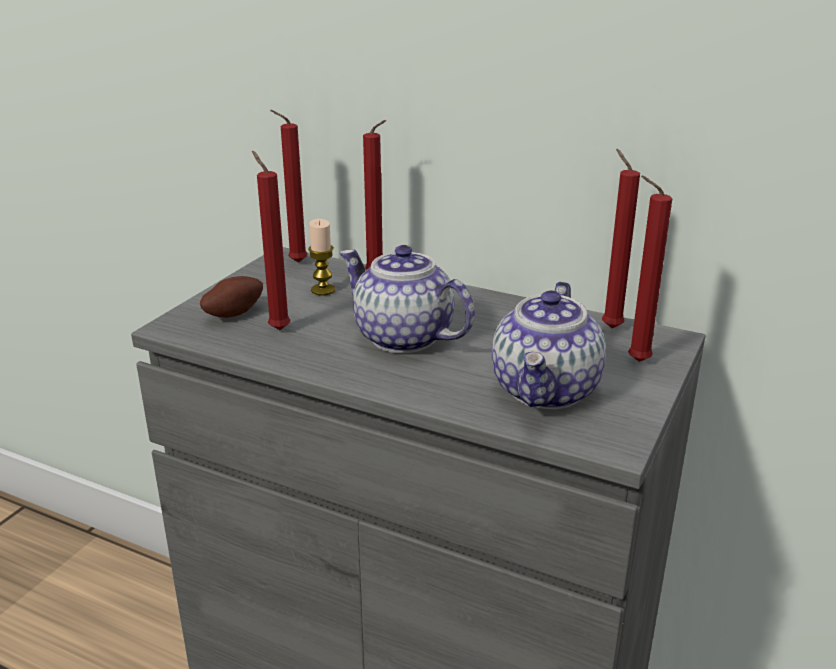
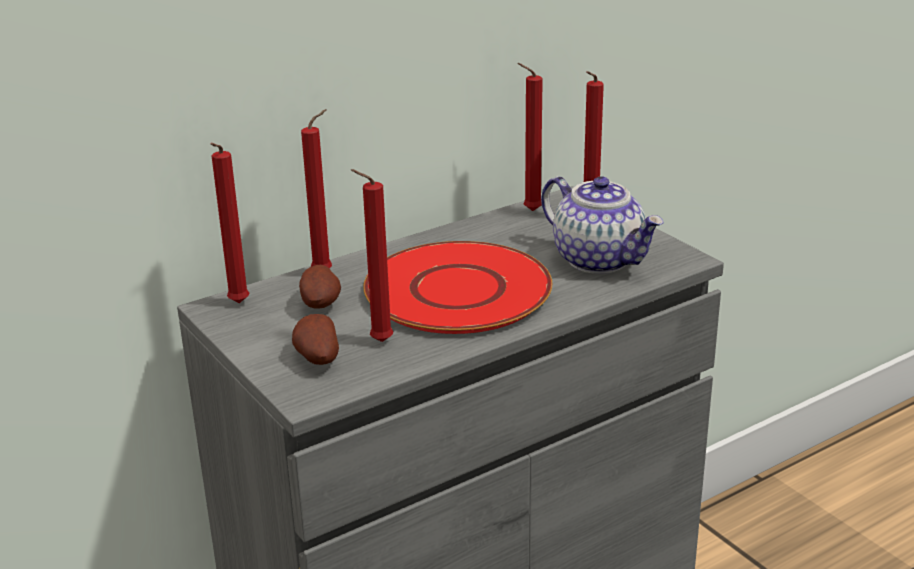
camera: 60 degrees left, 0 degrees up
candle [308,219,335,295] -> potato [299,265,341,309]
teapot [340,245,475,353] -> red plate [363,241,552,334]

